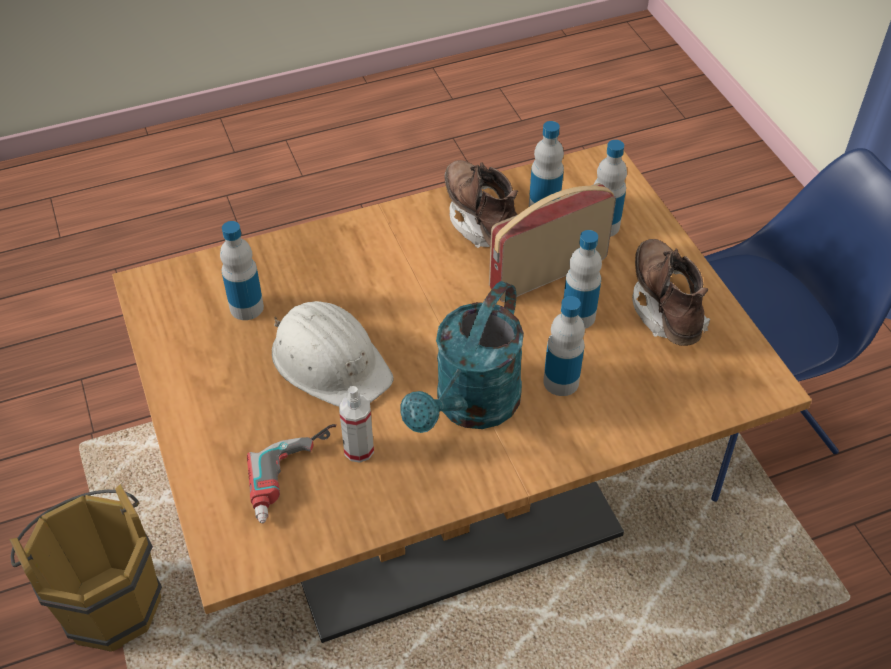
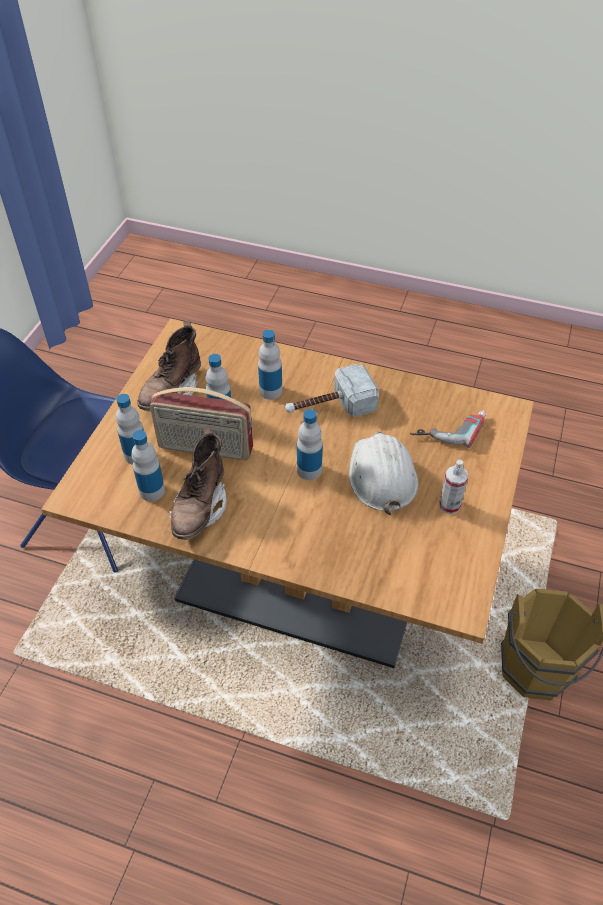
camera: 140 degrees left, 0 degrees up
bottle [220,221,264,320] -> bottle moved to [297,409,323,480]
spray bottle [339,386,374,463] -> spray bottle moved to [439,459,468,514]
turquoise watering can [400,281,524,433] -> hammer [285,364,379,417]

